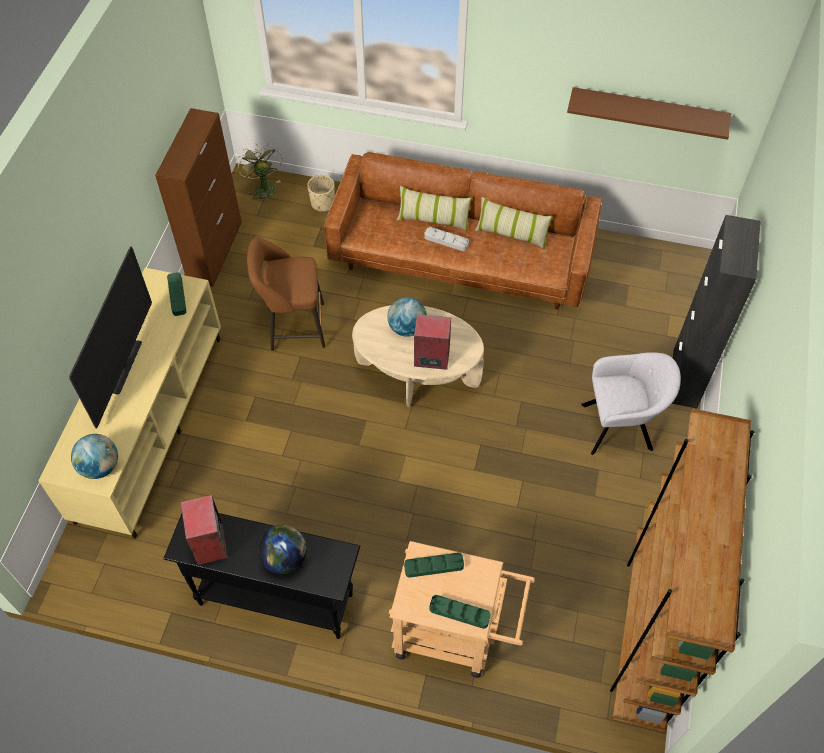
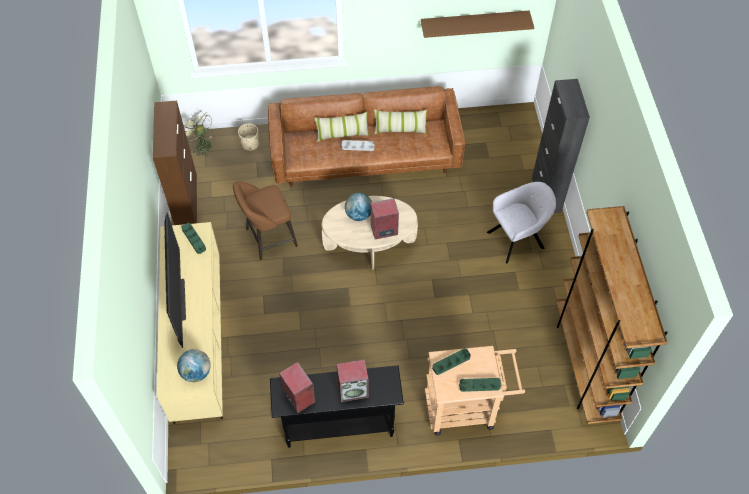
camera: 20 degrees left, 0 degrees up
globe [258,525,307,574] -> speaker [336,359,369,402]

